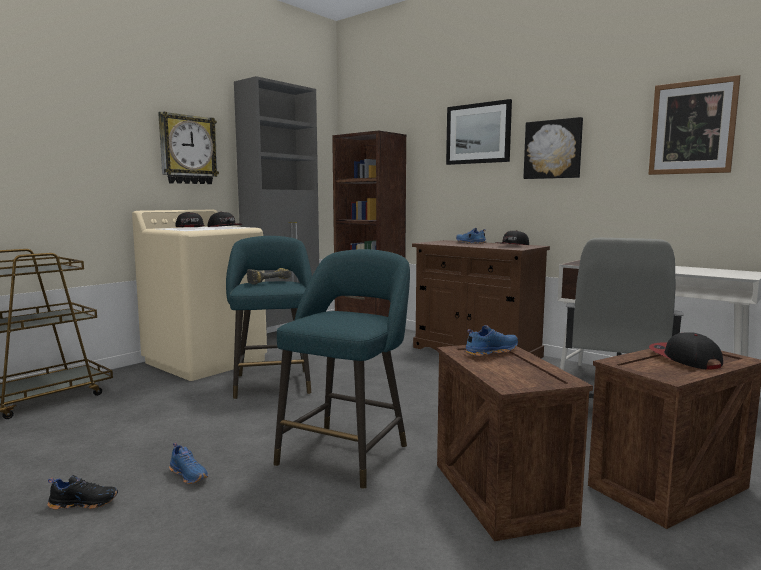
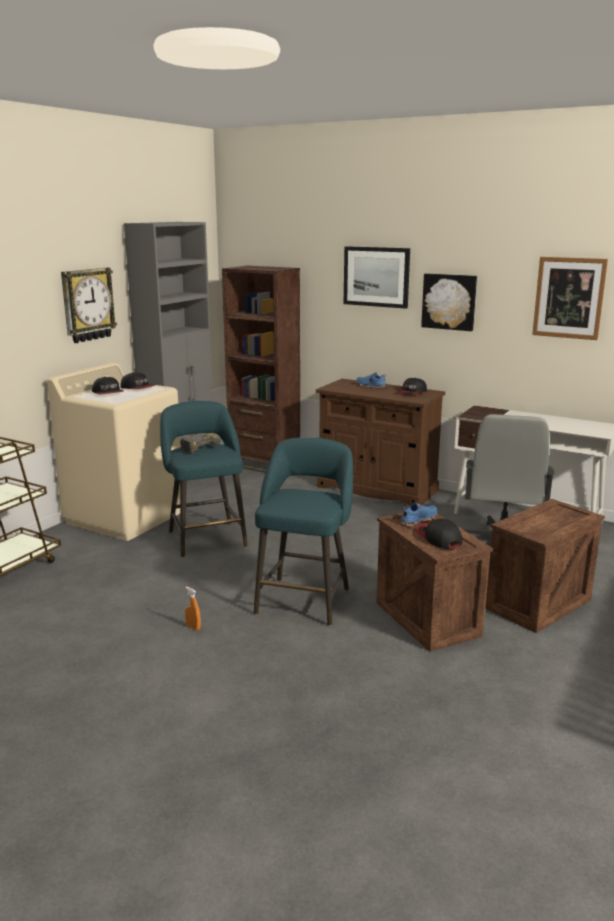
camera: 10 degrees left, 10 degrees up
black shoe [47,475,118,509] -> none
blue shoe [169,443,208,484] -> orange spray bottle [185,586,201,630]
cap [649,332,723,369] -> cap moved to [415,519,462,549]

